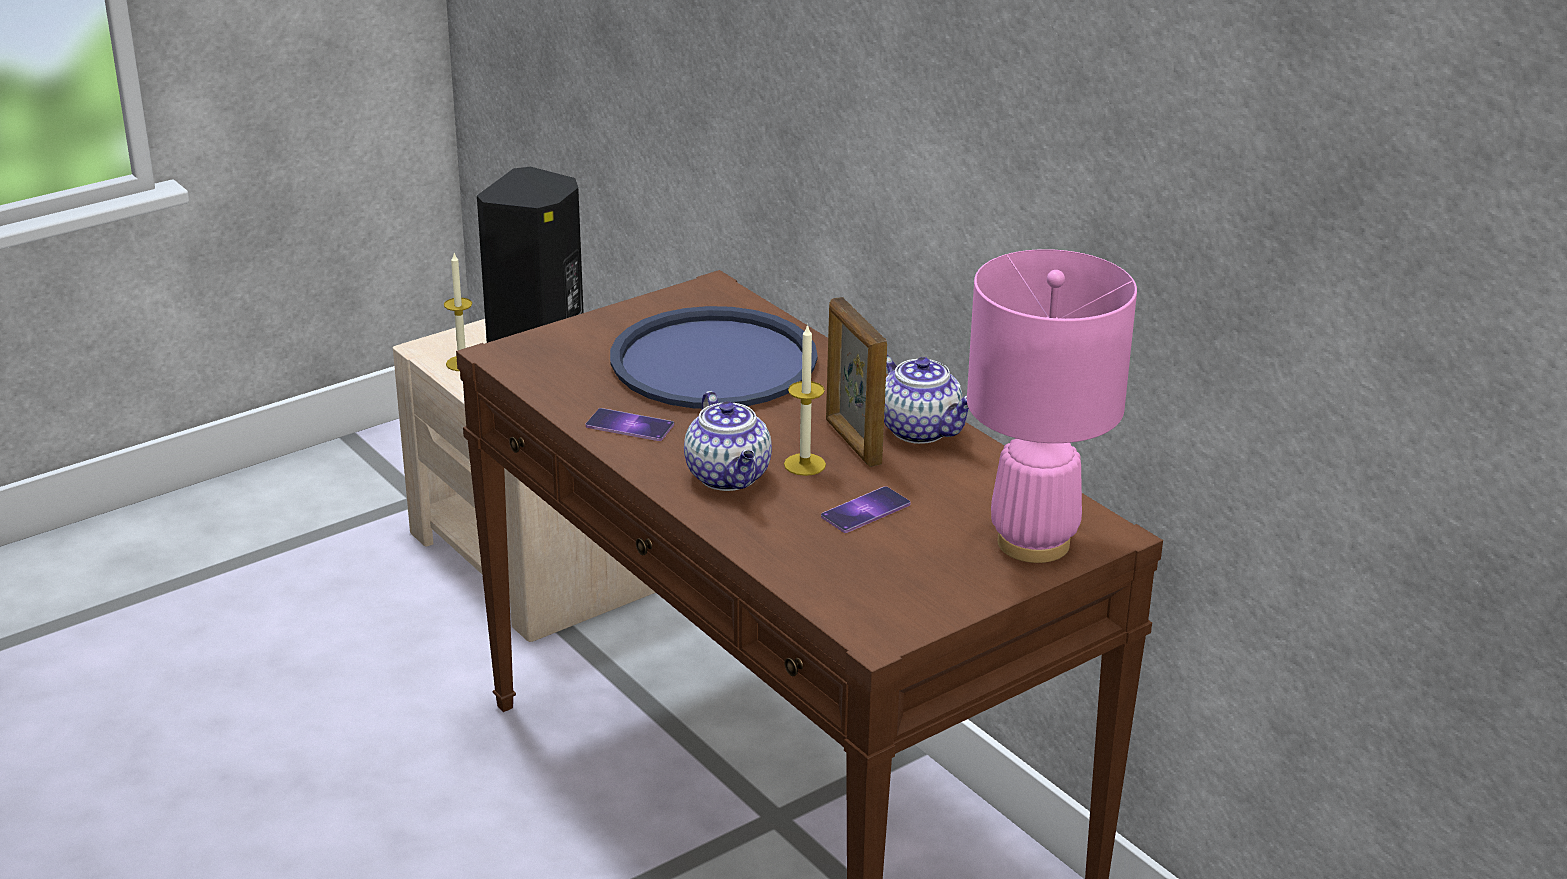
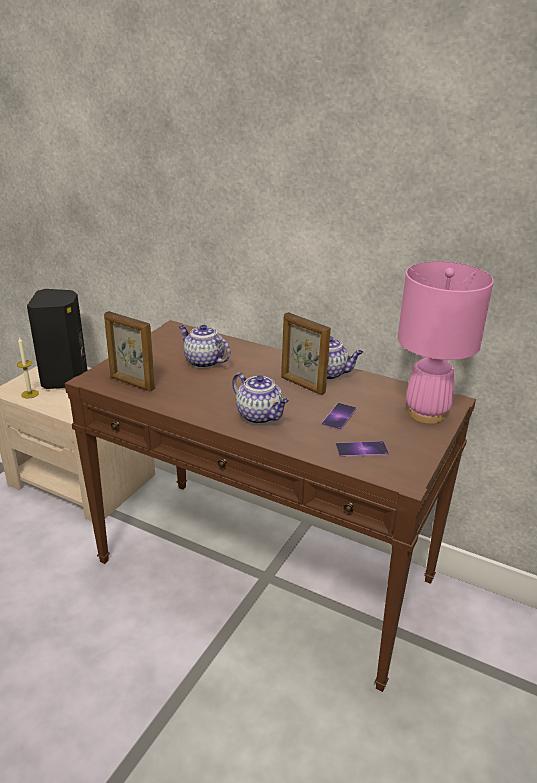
camera: 25 degrees left, 0 degrees up
phone [586,408,674,441] -> phone moved to [336,441,389,457]
blue tray [610,306,818,409] -> teapot [179,325,230,368]
candle [784,324,826,476] -> none
none -> picture frame [104,311,155,392]

